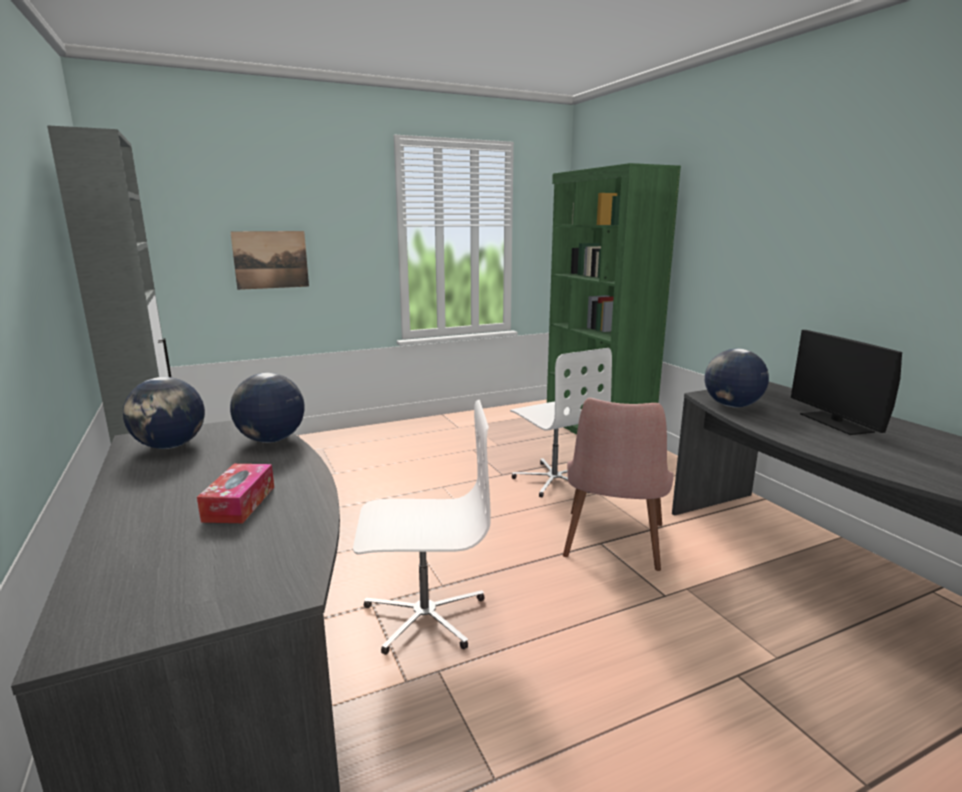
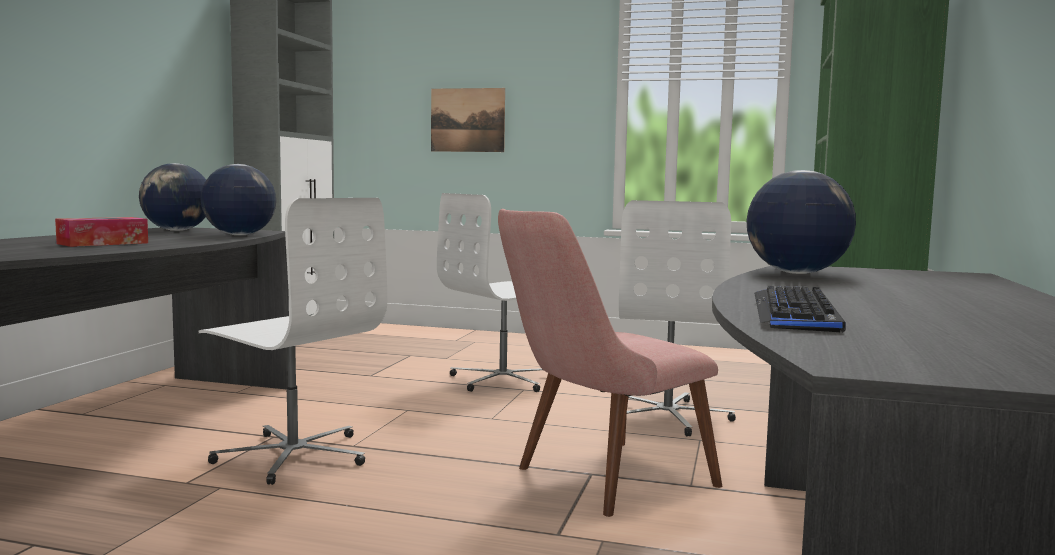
camera: 40 degrees right, 10 degrees down
monitor [791,330,902,435] -> none
none -> white office chair [437,193,543,392]
none -> keyboard [754,286,846,333]

